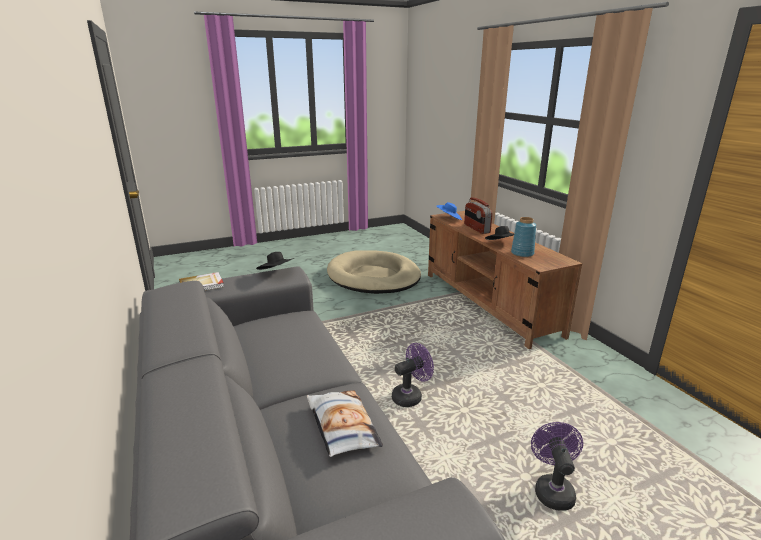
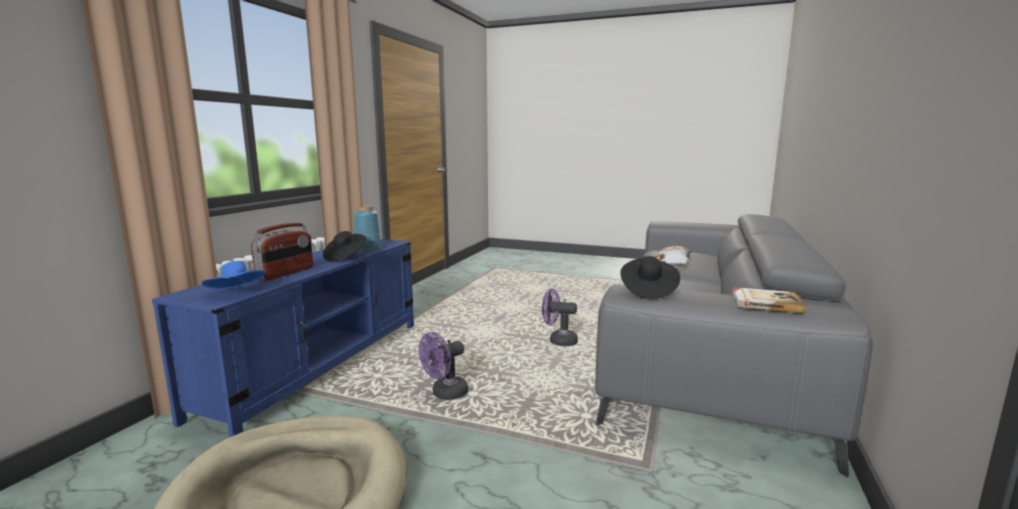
camera: 135 degrees left, 10 degrees down
brown tv stand [428,211,582,349] -> blue tv stand [152,239,414,437]
purple fan [531,422,583,511] -> purple fan moved to [419,332,468,400]

